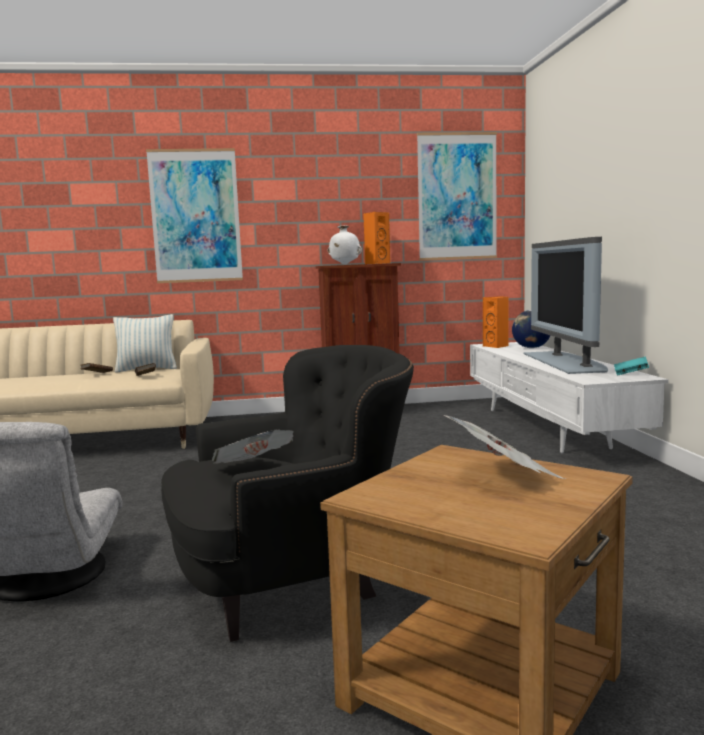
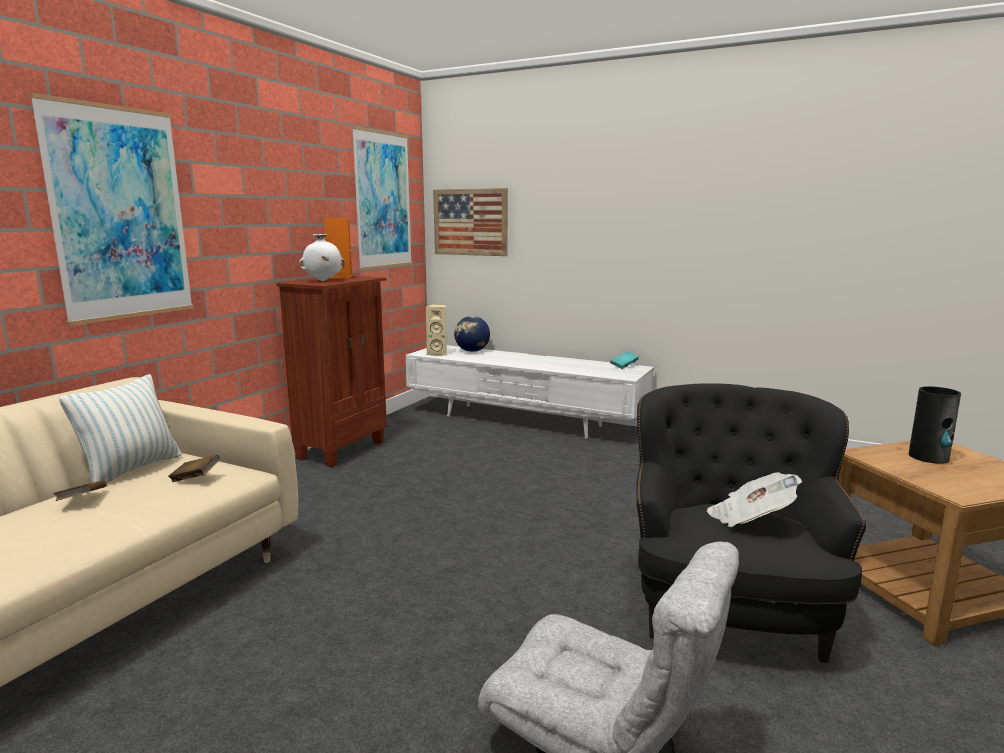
camera: 55 degrees left, 5 degrees up
newspaper [443,415,566,479] -> vase [909,386,961,464]
orange speaker [483,296,509,348] -> beige speaker [425,304,447,356]
television [524,237,608,374] -> none
none -> picture [433,188,508,256]

